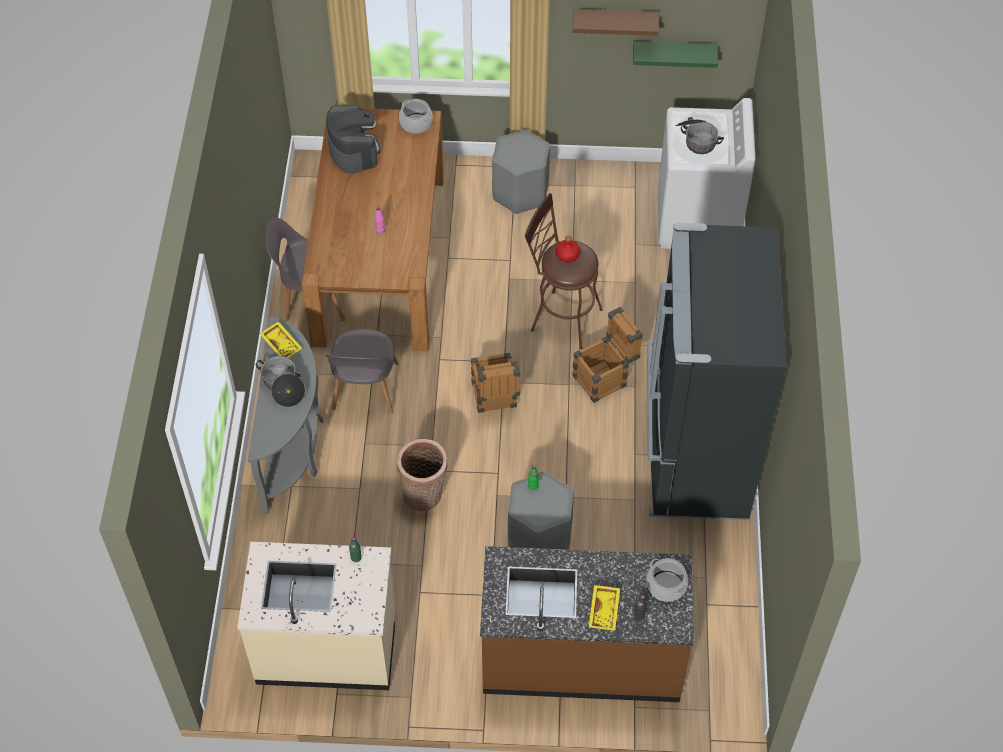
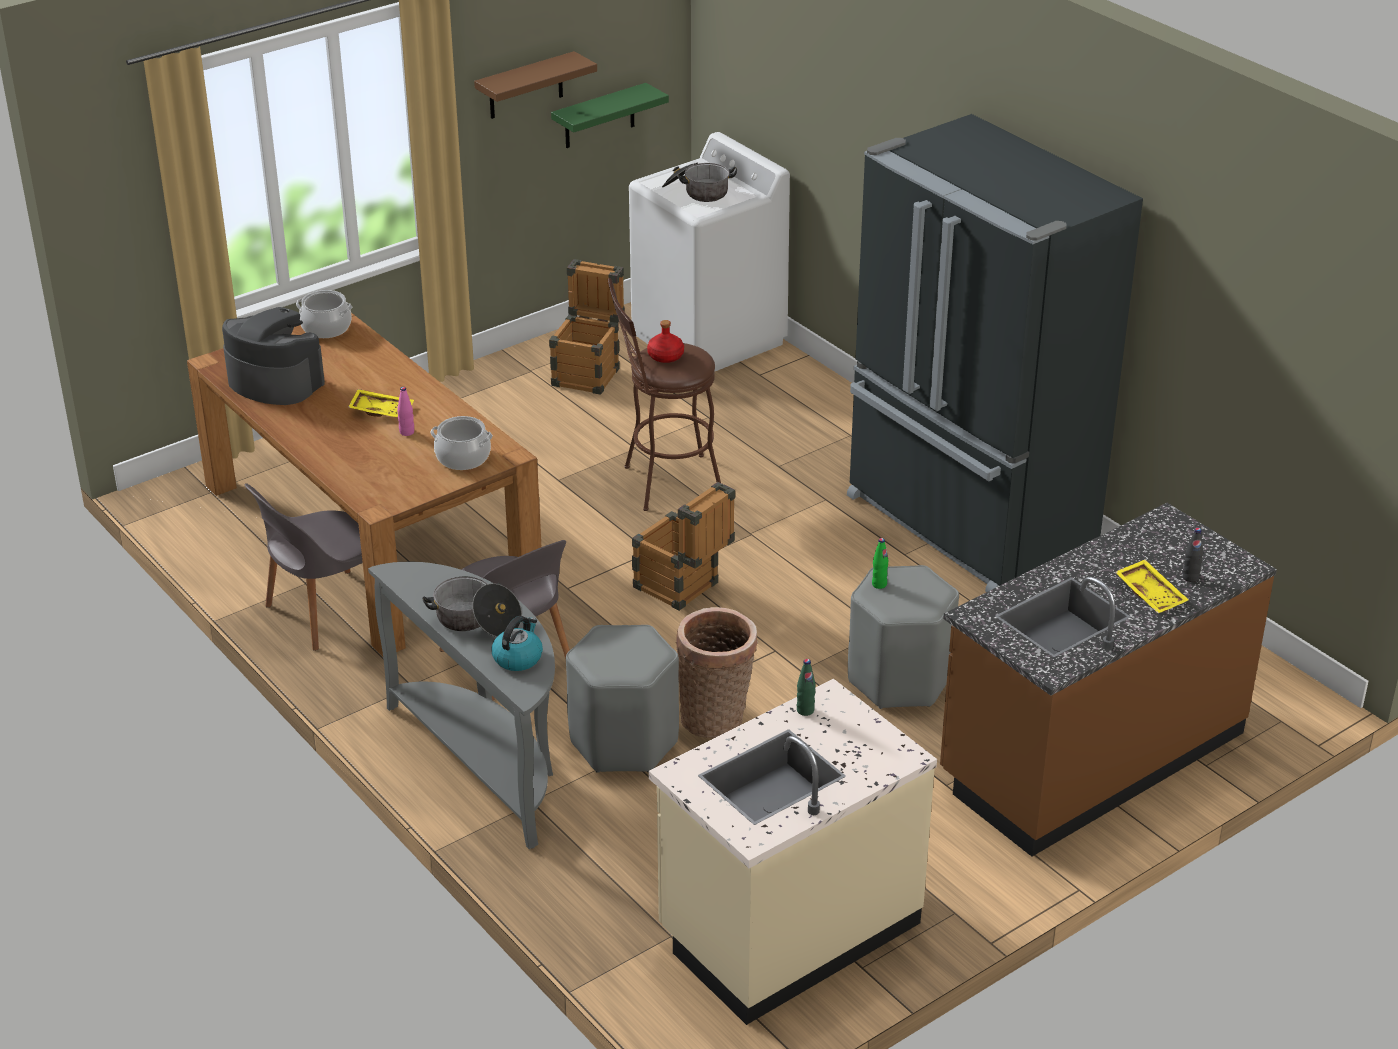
camera: 40 degrees left, 20 degrees down
yellow tray [260,321,302,358] -> yellow tray moved to [348,389,414,417]
grey stool [492,130,550,214] -> grey stool moved to [566,625,679,773]
crate [572,307,643,403] -> crate moved to [549,259,625,395]
cooking pot [646,558,688,602] -> cooking pot moved to [431,416,493,470]
none -> kettle [492,616,543,671]

